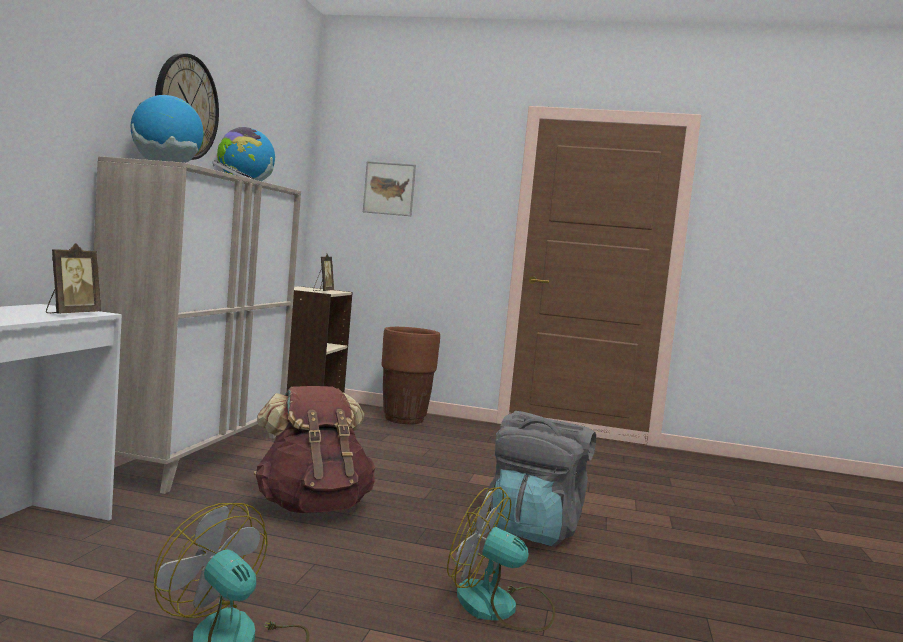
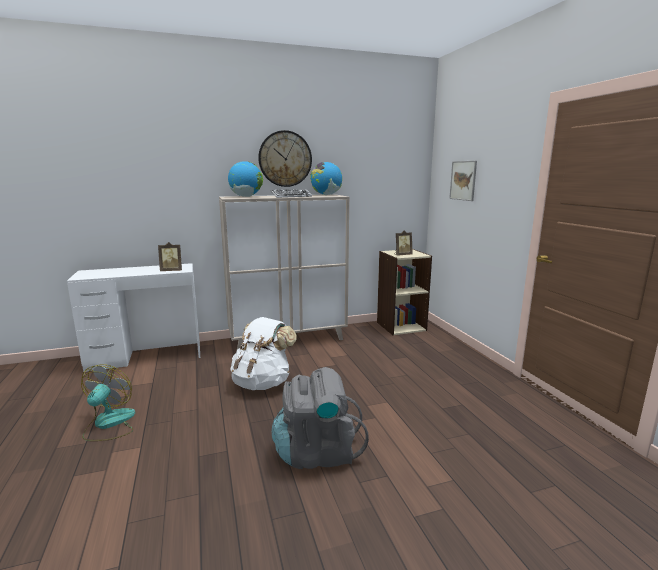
camera: 60 degrees right, 10 degrees up
brown backpack [254,386,375,513] -> white backpack [230,317,297,390]
brown planter [382,327,440,424] -> none
fan [447,487,555,632] -> none

